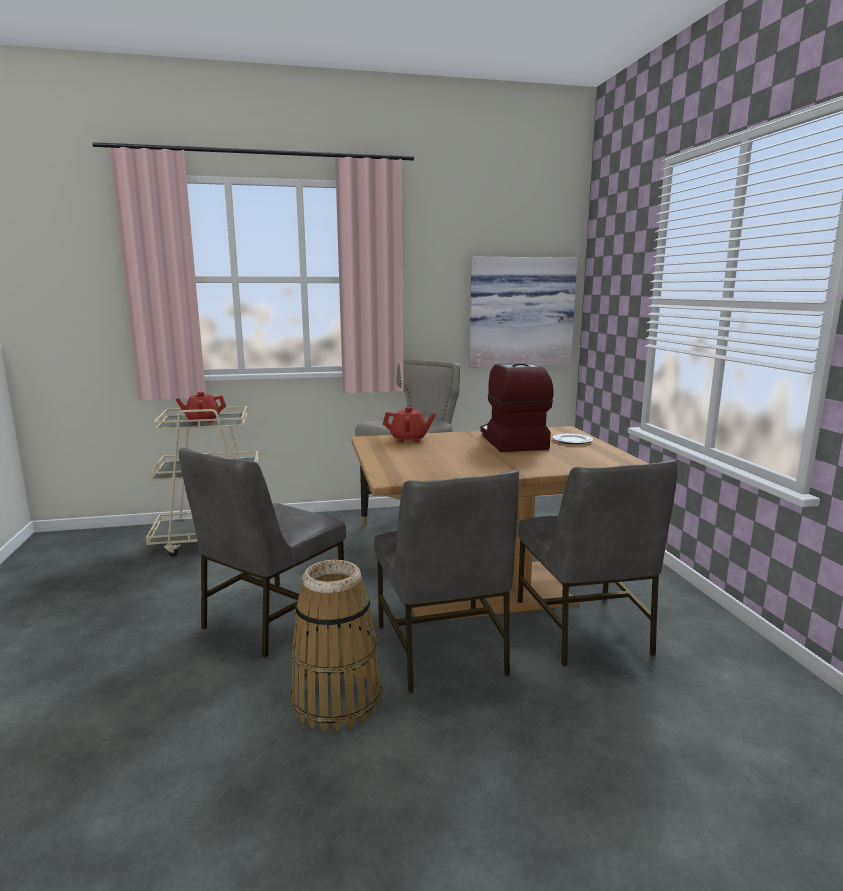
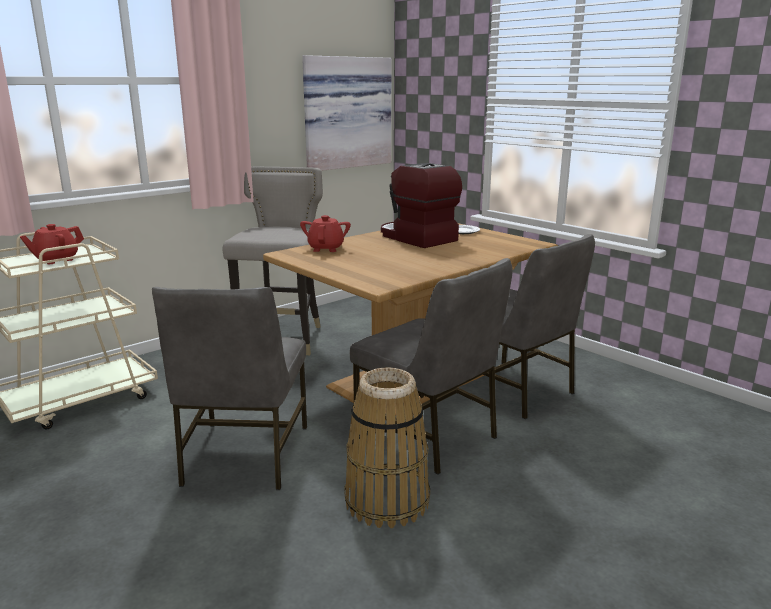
camera: 30 degrees left, 5 degrees up
red teapot [383,407,436,443] -> red teapot turned 60 degrees counterclockwise [300,215,351,252]

